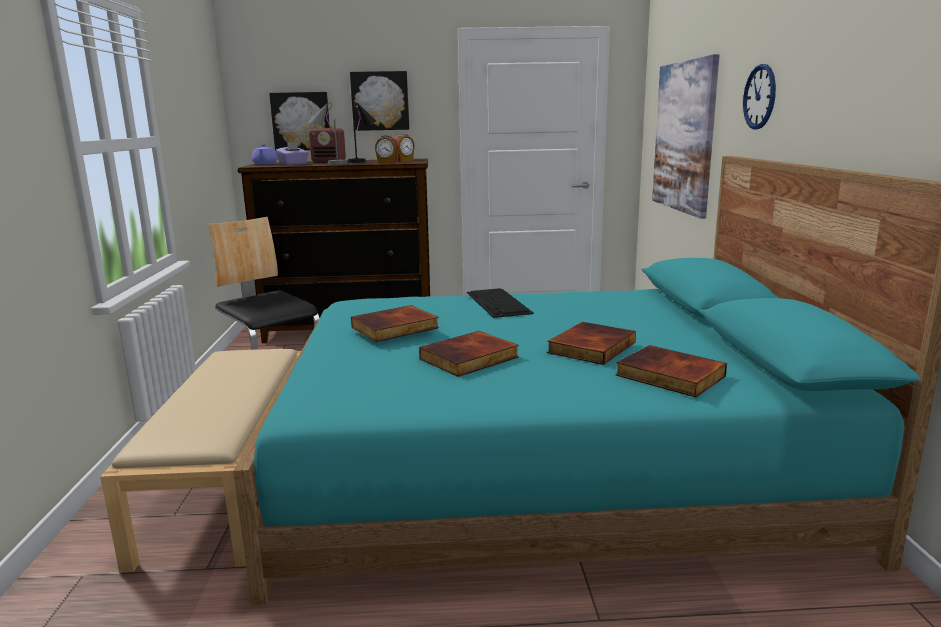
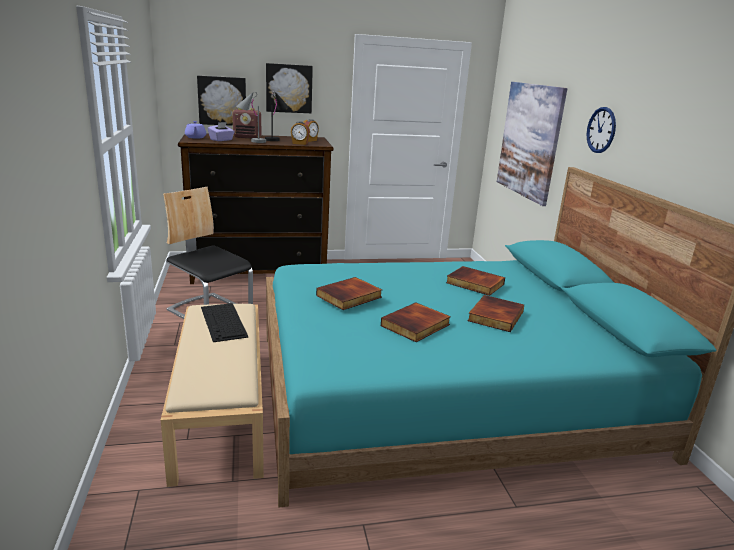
camera: 10 degrees left, 5 degrees up
keyboard [467,288,534,318] -> keyboard moved to [201,303,249,342]
book [616,345,727,397] -> book moved to [446,266,505,296]

